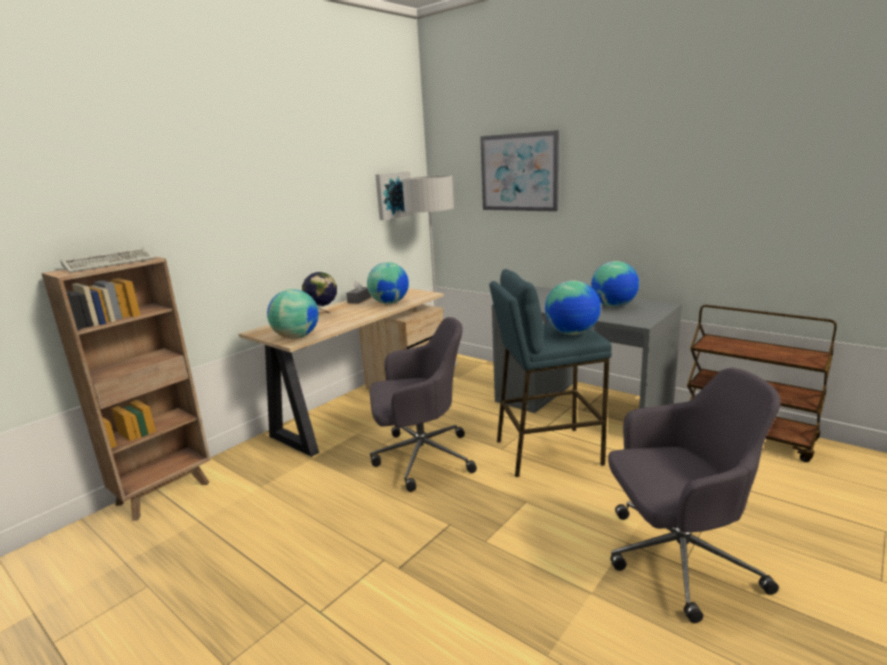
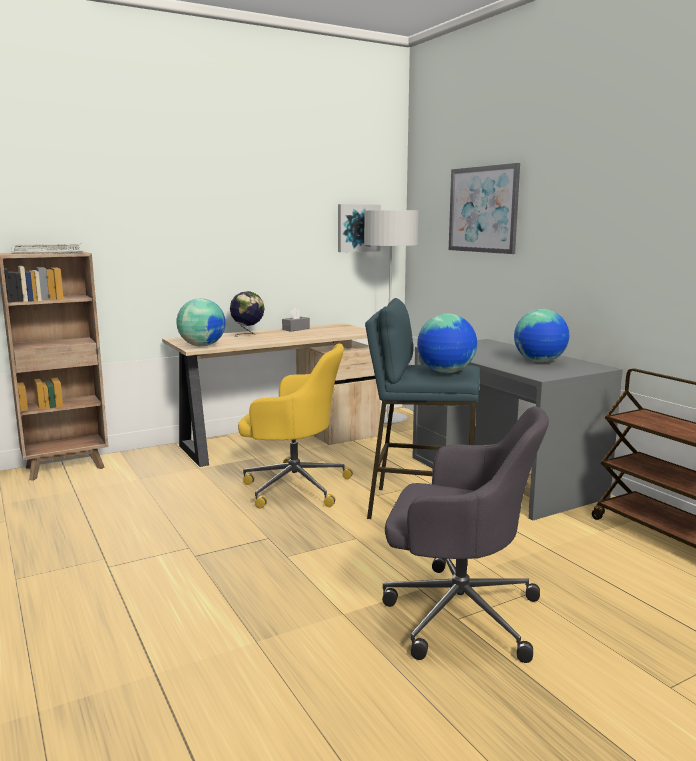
camera: 20 degrees right, 5 degrees down
globe [367,262,409,304] -> none
grey office chair [370,317,477,492] -> yellow office chair [238,343,353,508]

